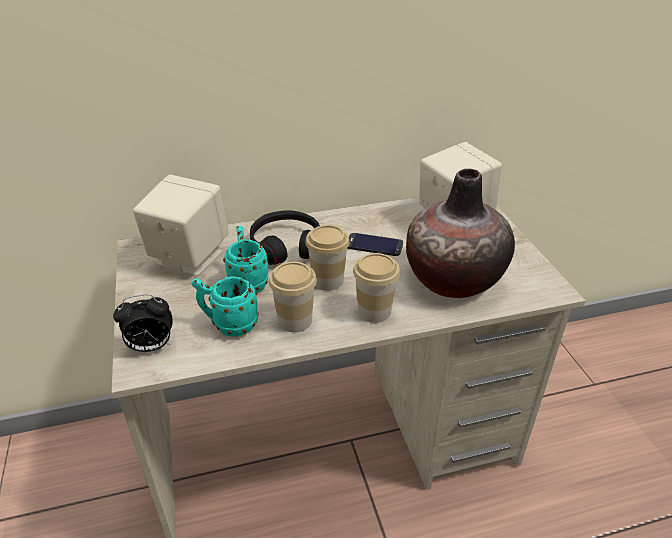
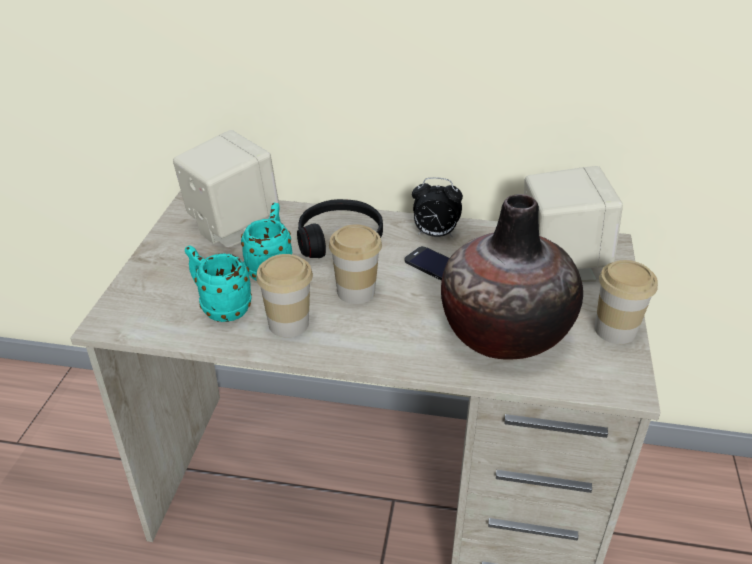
camera: 25 degrees right, 0 degrees up
alarm clock [113,294,173,352] -> alarm clock moved to [412,177,463,237]
cup [353,253,400,323] -> cup moved to [595,260,658,344]

